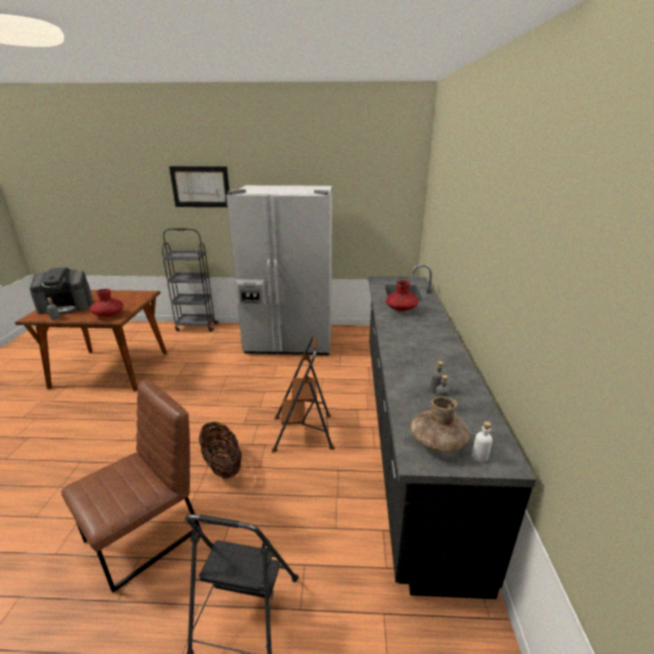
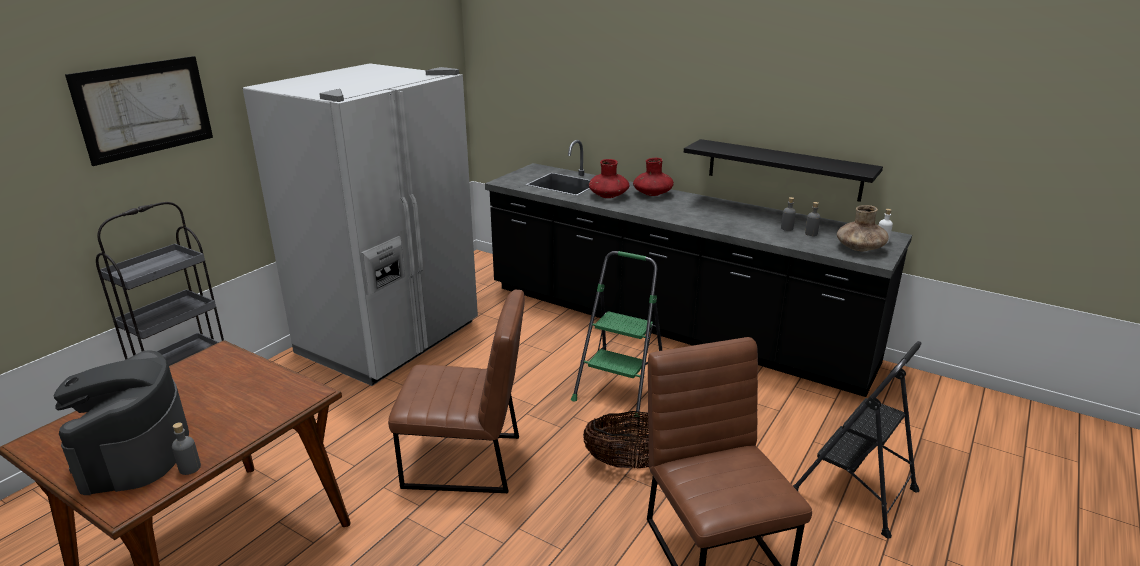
camera: 60 degrees left, 0 degrees up
coffee machine [30,267,93,314] -> coffee machine turned 150 degrees clockwise [54,350,189,495]
red vase [90,289,123,317] -> red vase moved to [633,158,674,196]
brown step ladder [271,336,335,452] -> green step ladder [571,251,663,420]
none -> brown chair [388,289,525,493]
none -> black shelf [684,139,883,202]

